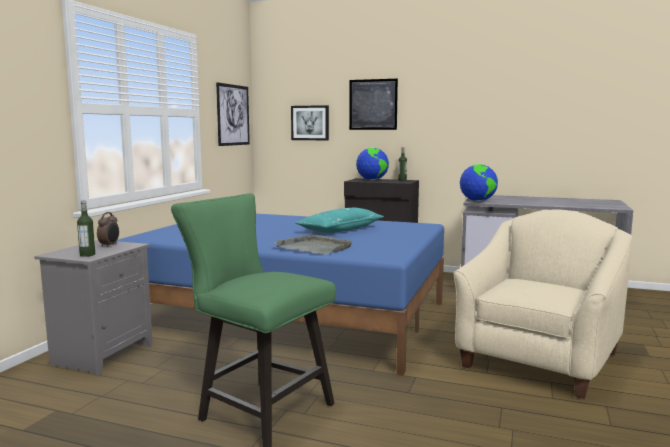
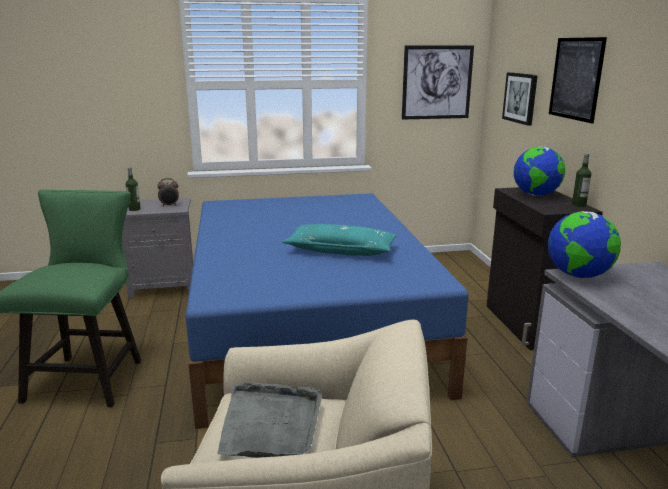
camera: 60 degrees right, 10 degrees up
grey tray [274,233,353,254] -> grey tray moved to [217,382,322,458]

